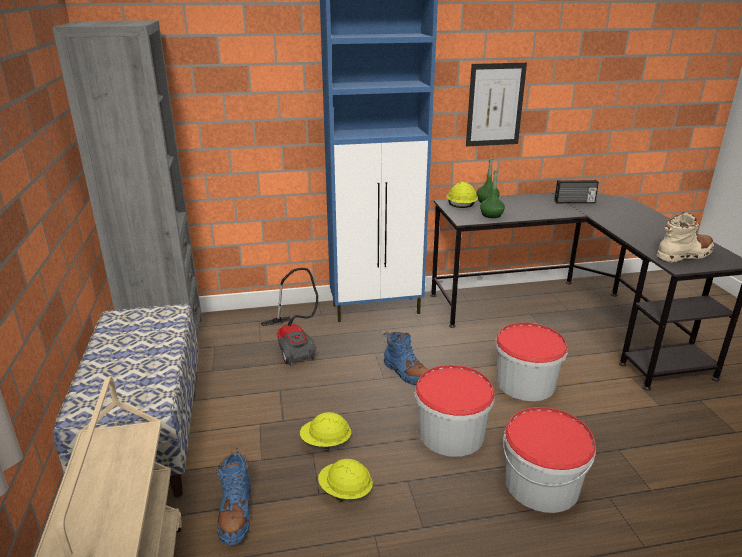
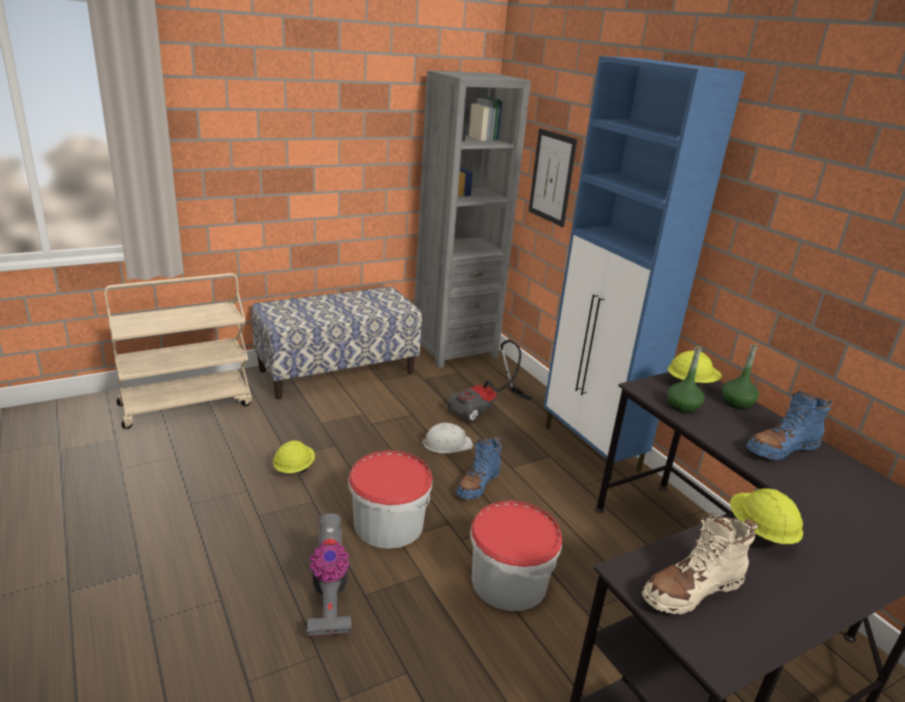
camera: 70 degrees right, 0 degrees up
blue boot [215,448,251,545] -> blue boot moved to [746,391,832,460]
yellow hard hat [300,412,351,451] -> yellow hard hat moved to [730,488,803,544]
picture [466,63,527,146] -> picture moved to [529,128,577,227]
bucket [503,407,596,513] -> vacuum cleaner [306,513,351,637]
radio [554,180,599,203] -> none
beige boot [657,212,714,263] -> beige boot turned 105 degrees clockwise [642,513,758,614]
none -> white hard hat [421,423,473,453]

